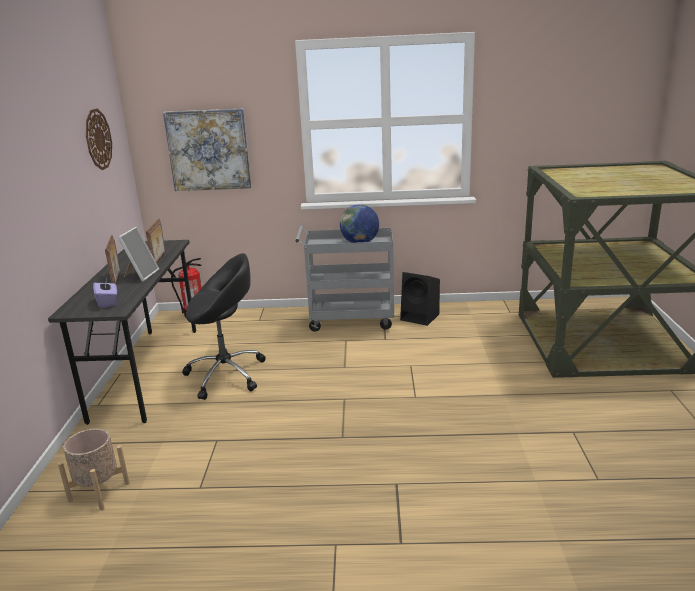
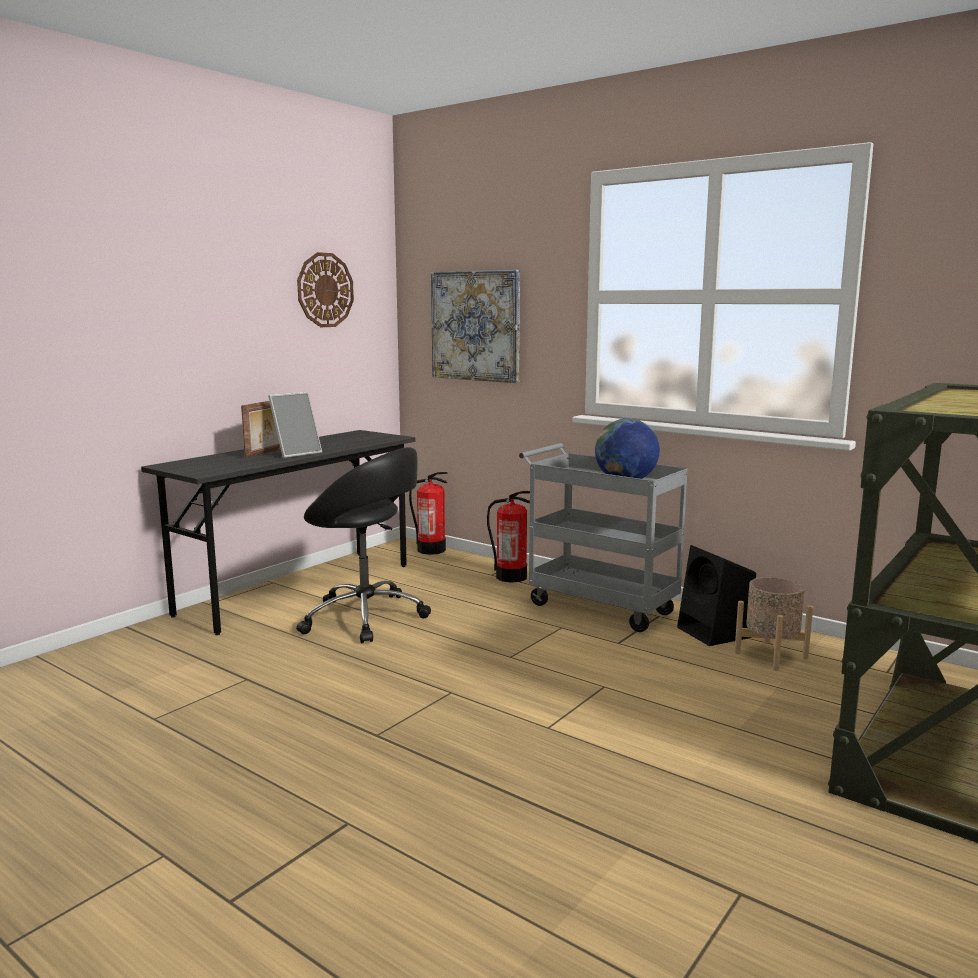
camera: 35 degrees right, 10 degrees down
beige planter [58,428,130,510] -> beige planter moved to [734,577,813,671]
purple tissue box [93,278,117,308] -> none
picture frame [146,218,165,263] -> none
none -> fire extinguisher [487,491,530,583]

